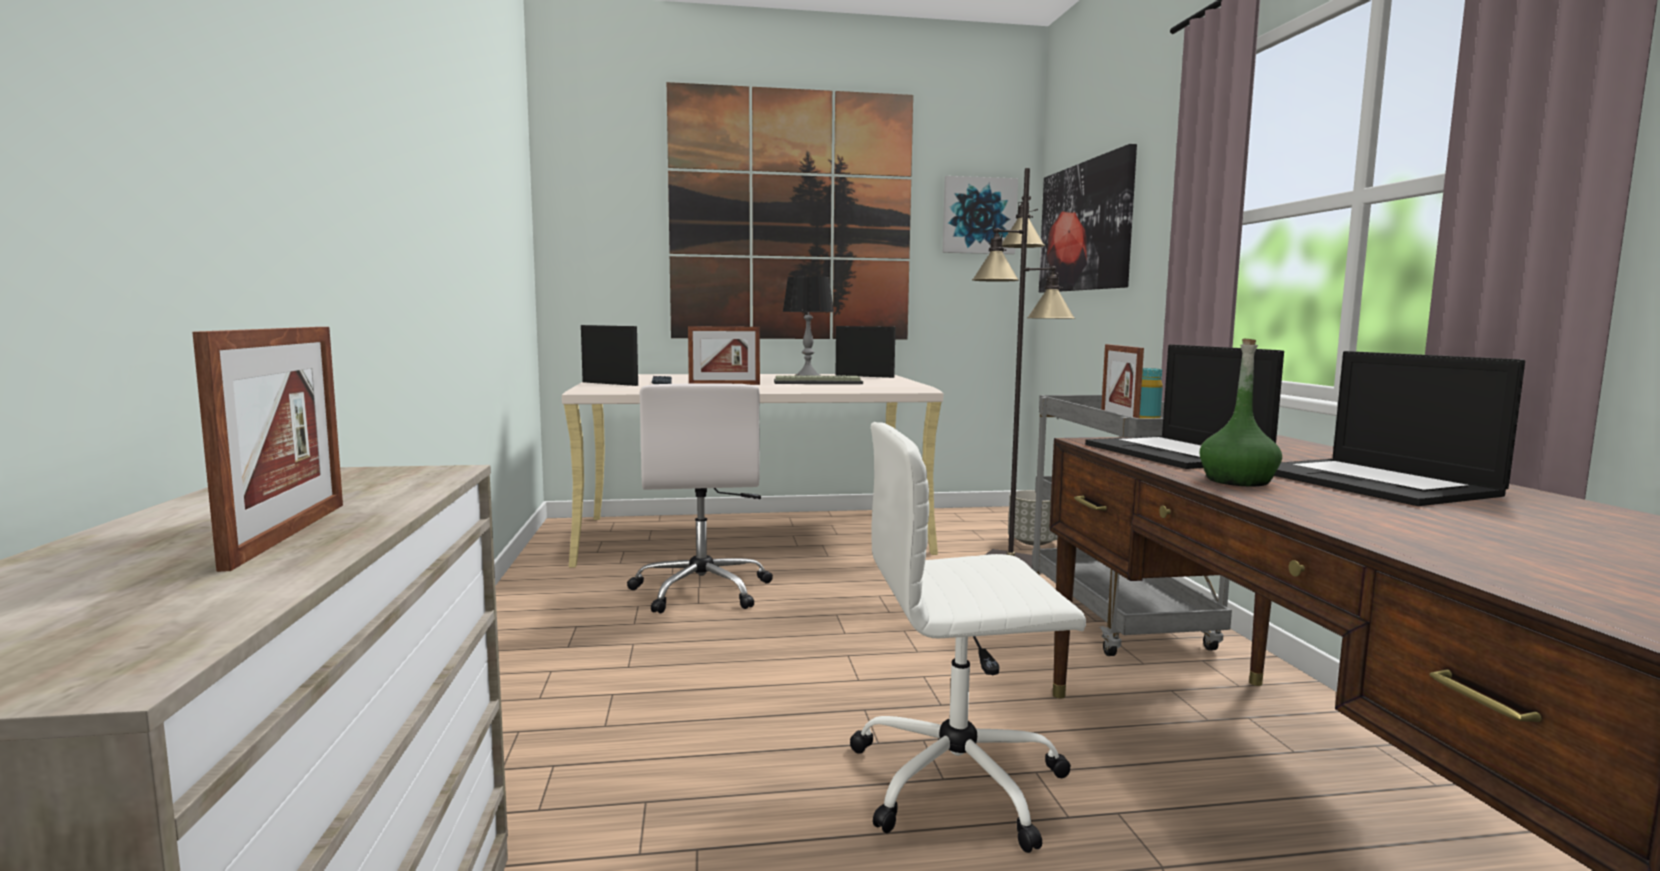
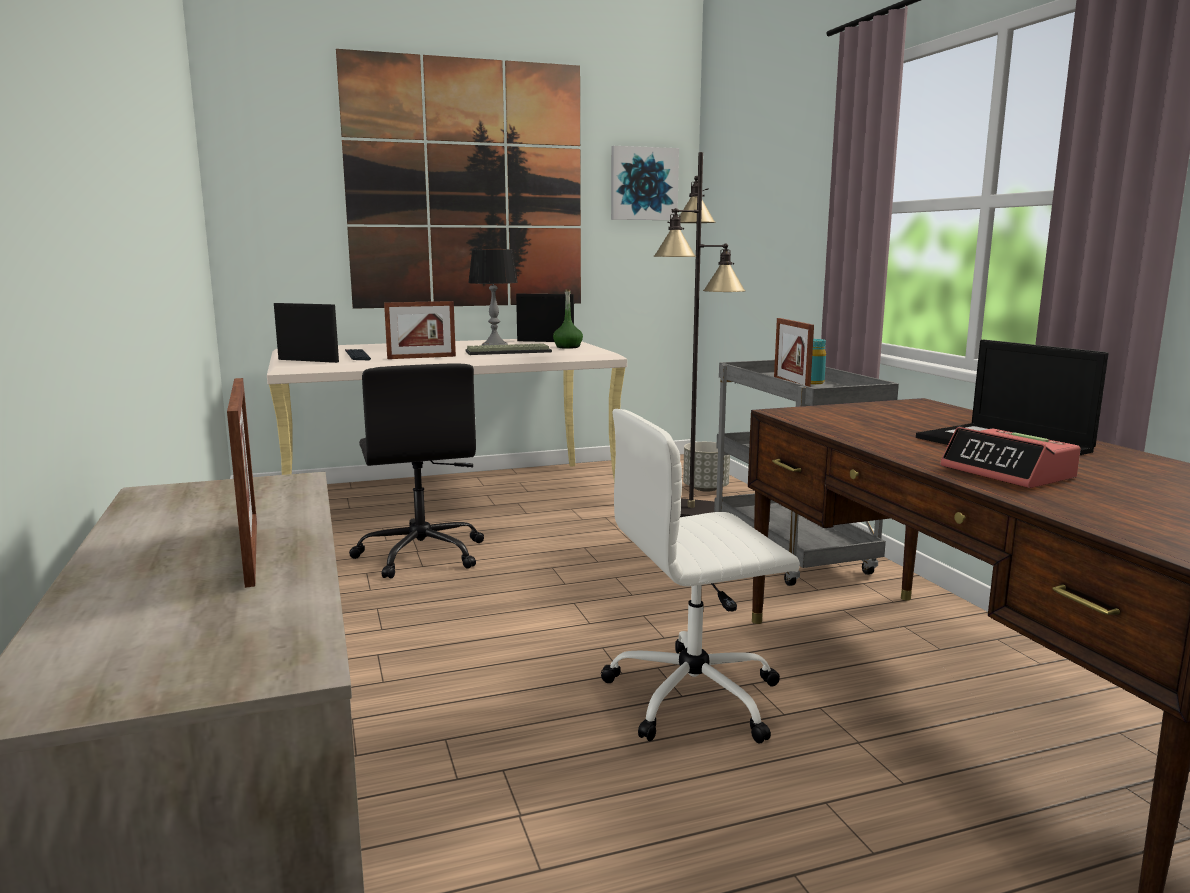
camera: 10 degrees left, 5 degrees up
white office chair [627,383,773,613] -> black office chair [349,363,484,579]
picture [1039,144,1137,292] -> none
laptop [1085,345,1284,469] -> none
green bottle [1200,339,1282,486] -> green bottle moved to [553,289,583,349]
none -> alarm clock [940,427,1081,488]

